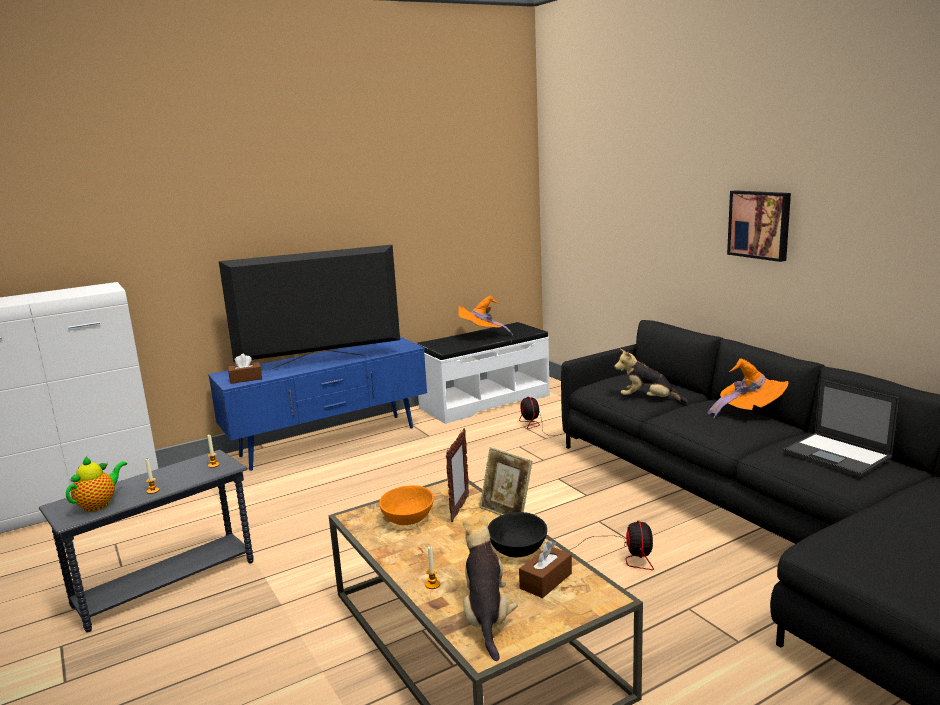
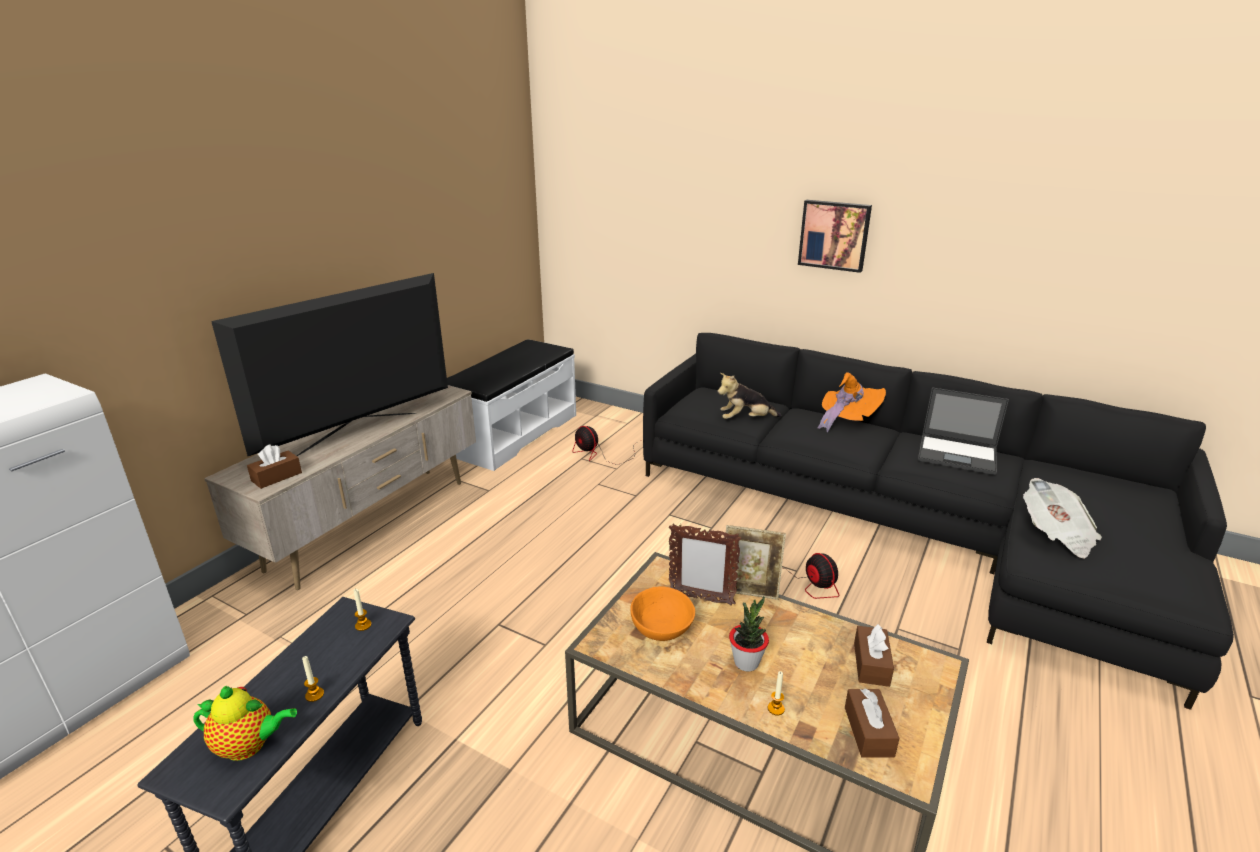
camera: 30 degrees left, 10 degrees up
teapot [66,456,127,512] -> teapot turned 90 degrees clockwise [193,686,297,761]
blue tv stand [208,337,427,471] -> beige tv stand [204,385,476,590]
picture frame [446,428,469,522] -> picture frame turned 120 degrees clockwise [669,524,741,606]
orange hat [458,295,513,335] -> none
plush toy [463,514,518,661] -> brown tissue box [845,689,899,758]
black bowl [488,512,547,557] -> none
none -> potted plant [729,596,769,672]
none -> newspaper [1023,478,1102,559]

